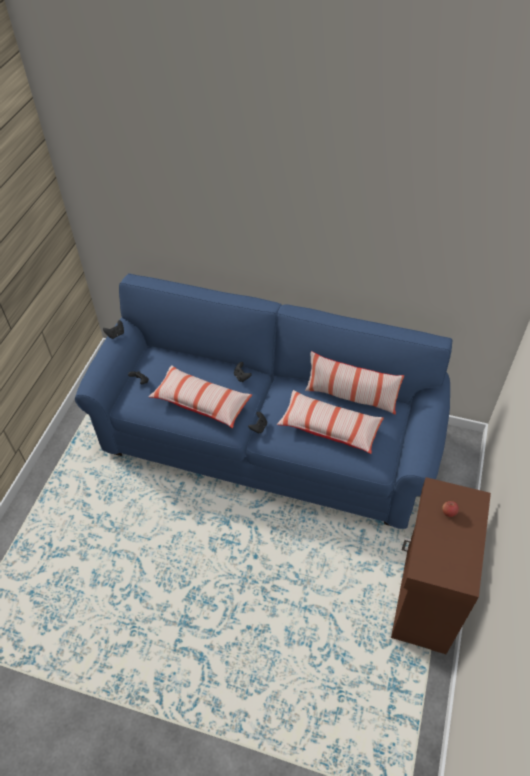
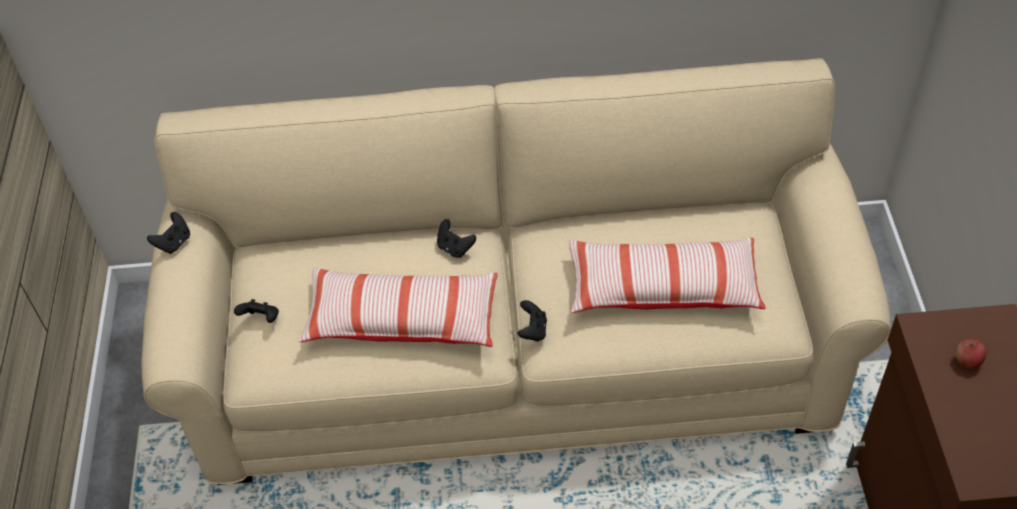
camera: 20 degrees left, 0 degrees up
blue sofa [75,274,452,529] -> beige sofa [141,58,891,485]
pillow [305,351,404,415] -> none

